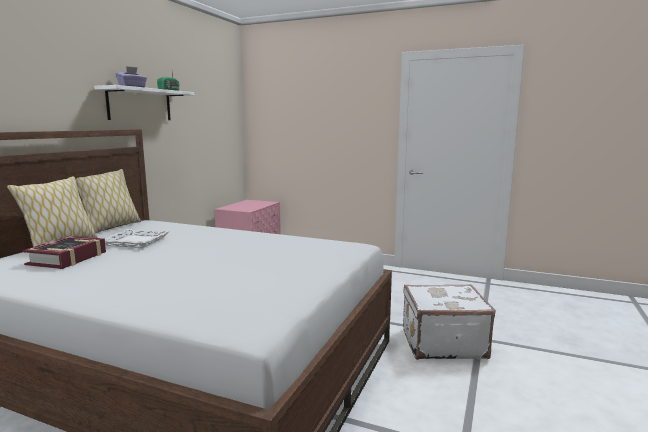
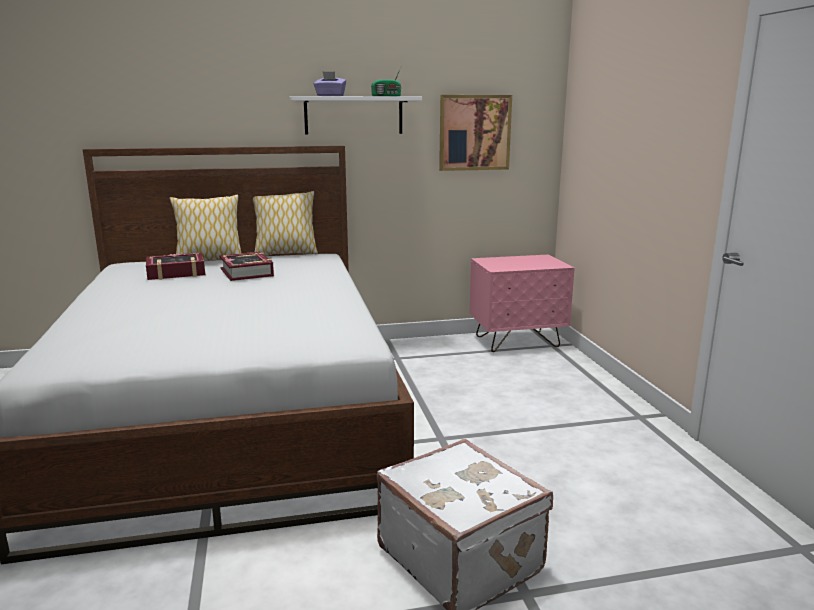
camera: 55 degrees right, 5 degrees up
white tray [105,229,170,248] -> book [219,252,274,281]
none -> picture [439,95,512,171]

